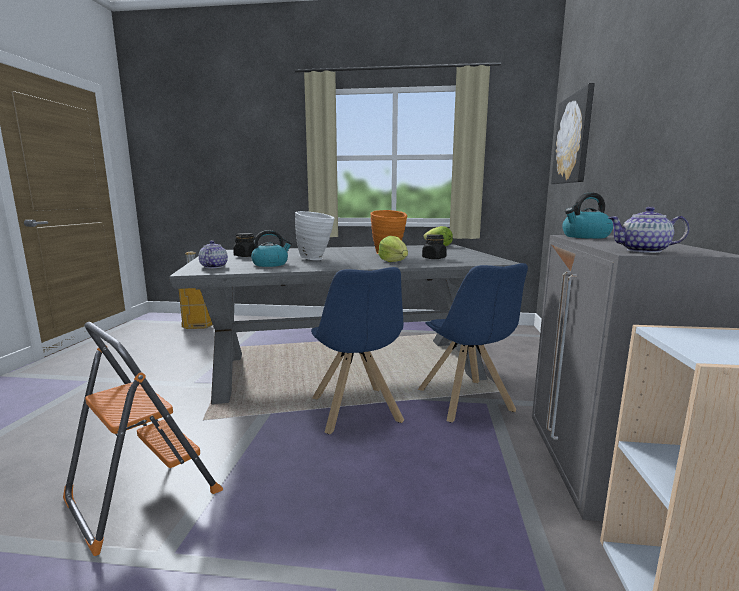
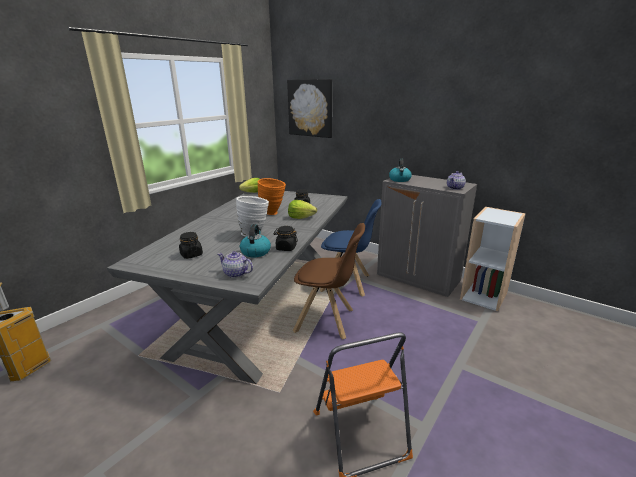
camera: 60 degrees left, 10 degrees up
blue chair [311,267,404,434] -> brown chair [293,223,365,339]
none -> black jar [274,226,298,251]

